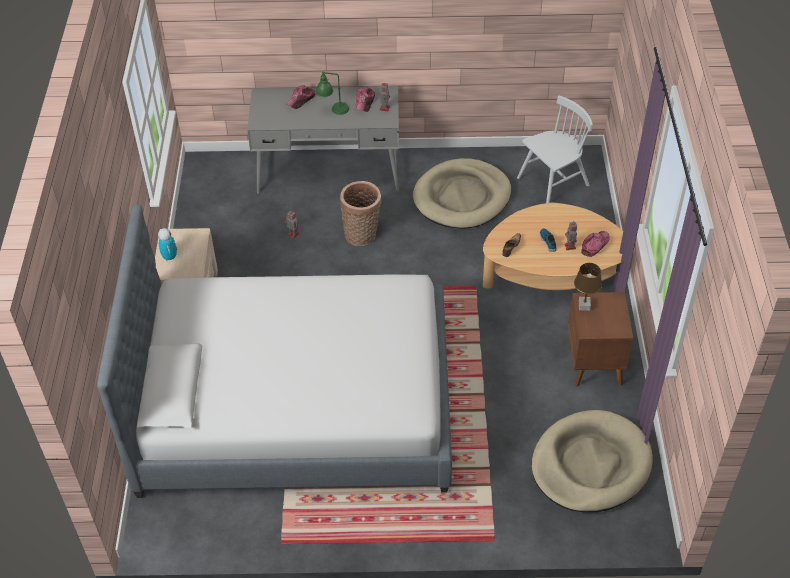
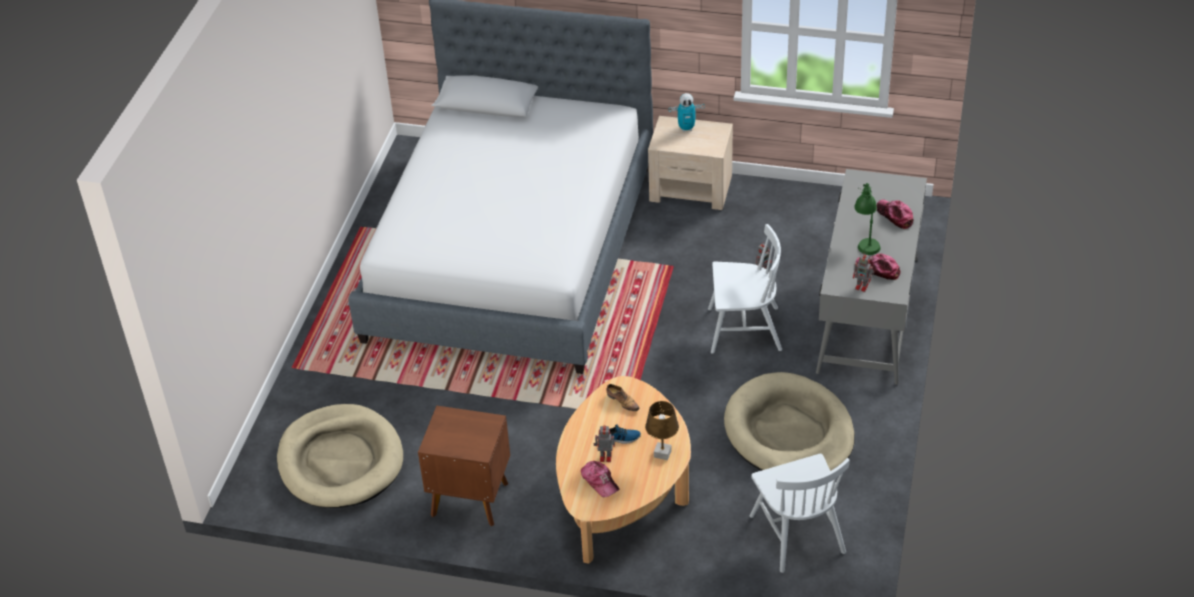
camera: 105 degrees right, 5 degrees down
basket [340,181,382,246] -> white chair [708,224,782,354]
brown table lamp [574,263,602,311] -> brown table lamp moved to [645,401,679,460]

